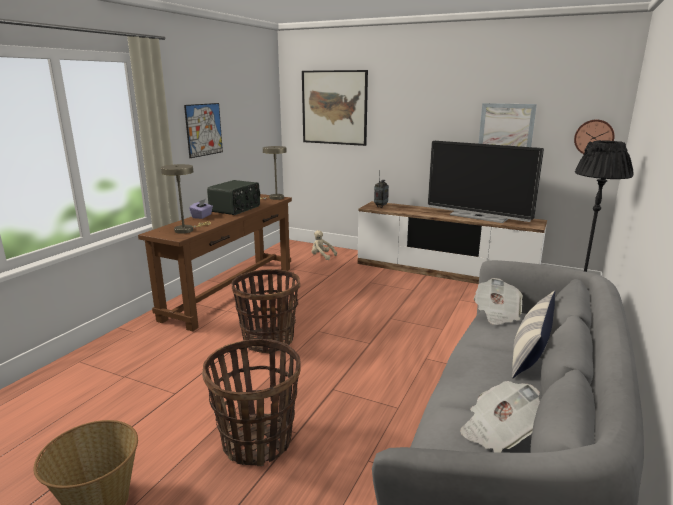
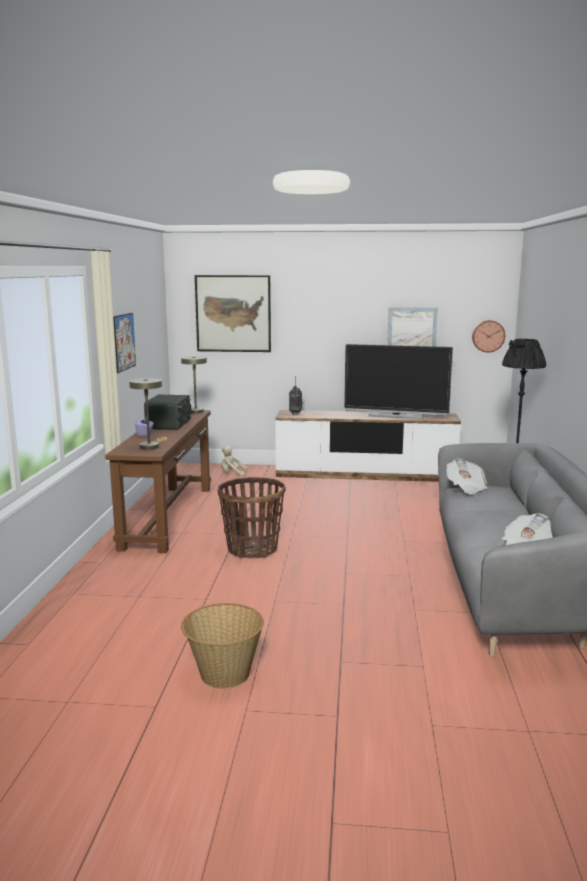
camera: 20 degrees left, 5 degrees down
basket [202,339,301,466] -> none
pillow [512,291,555,379] -> none

